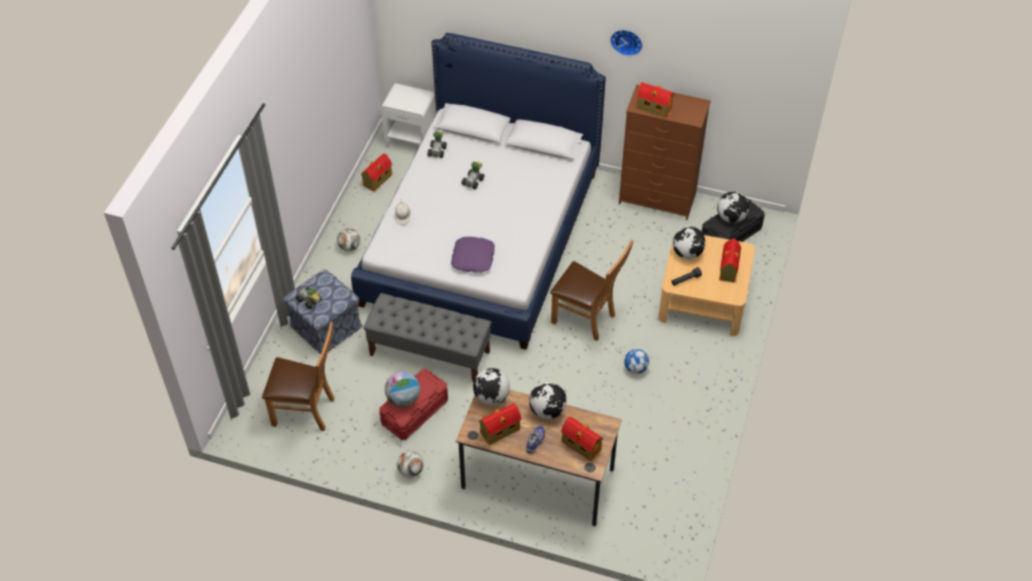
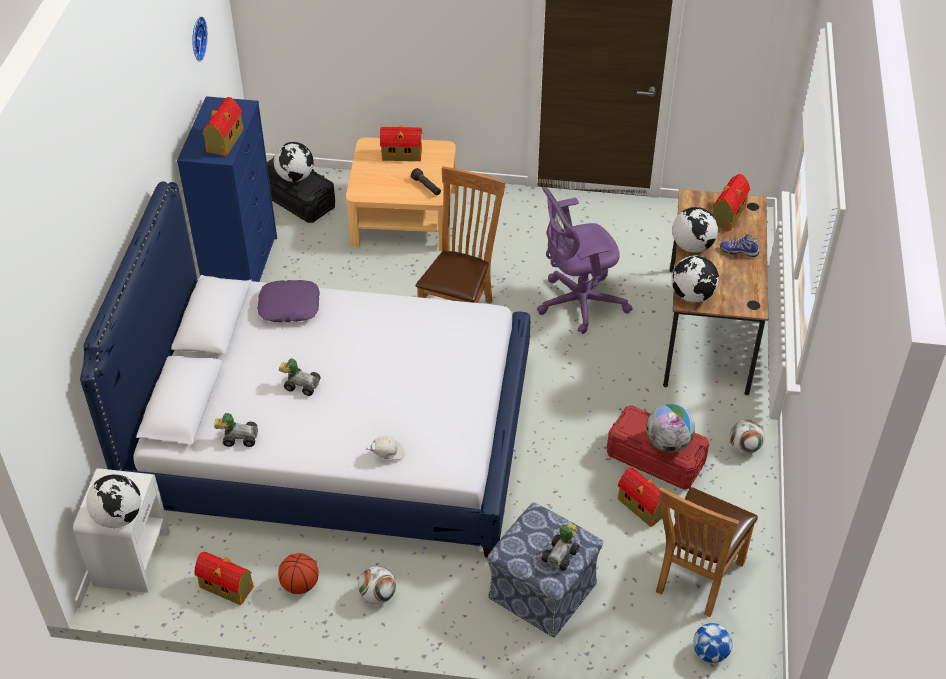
camera: 100 degrees left, 5 degrees down
brown chair [262,322,335,431] -> brown chair turned 150 degrees counterclockwise [656,487,758,617]
grey bench [363,293,492,383] -> none
purple pillow [451,237,495,273] -> purple pillow moved to [257,280,320,322]
toy house [479,404,521,445] -> toy house moved to [618,467,662,527]
wall clock [610,30,643,56] -> wall clock moved to [192,16,208,62]
brown dresser [619,85,711,220] -> blue dresser [177,96,277,282]
football [624,349,649,374] -> football moved to [693,623,733,663]
globe [672,226,705,259] -> globe moved to [86,475,141,528]
none -> basketball [278,553,318,594]
none -> purple office chair [537,187,633,334]

